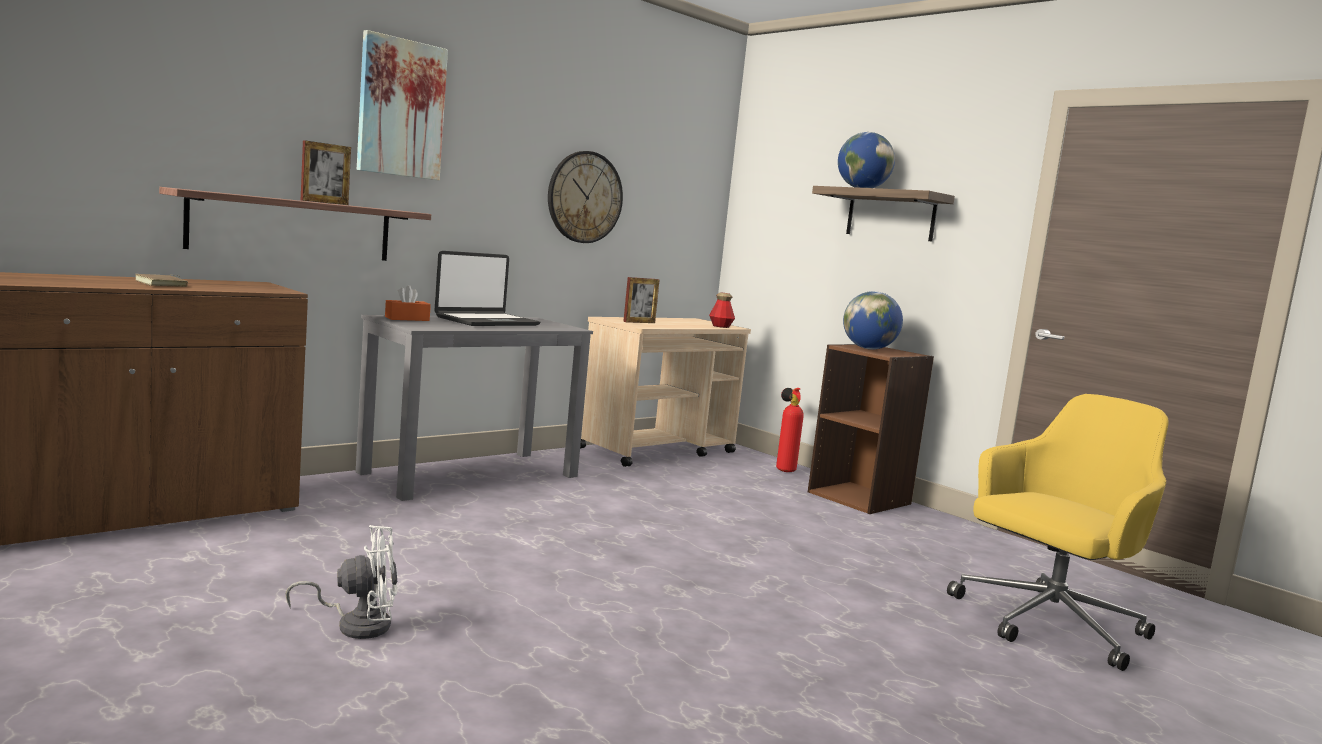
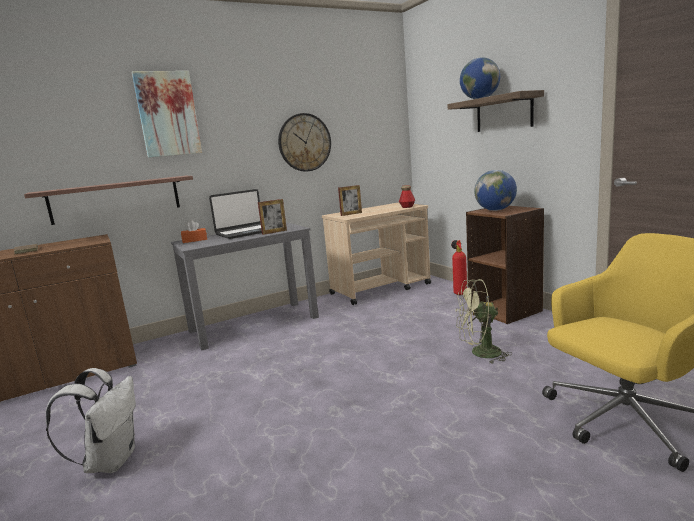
camera: 15 degrees right, 5 degrees up
white fan [286,525,398,639] -> white backpack [46,368,136,473]
picture frame [301,140,351,205] -> picture frame moved to [258,199,287,235]
none -> green fan [456,279,512,364]

